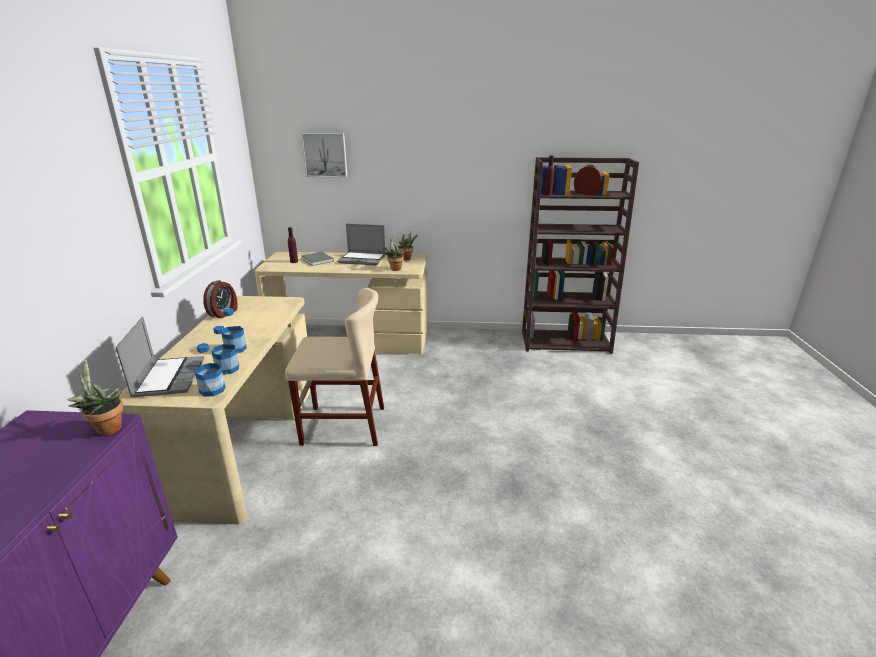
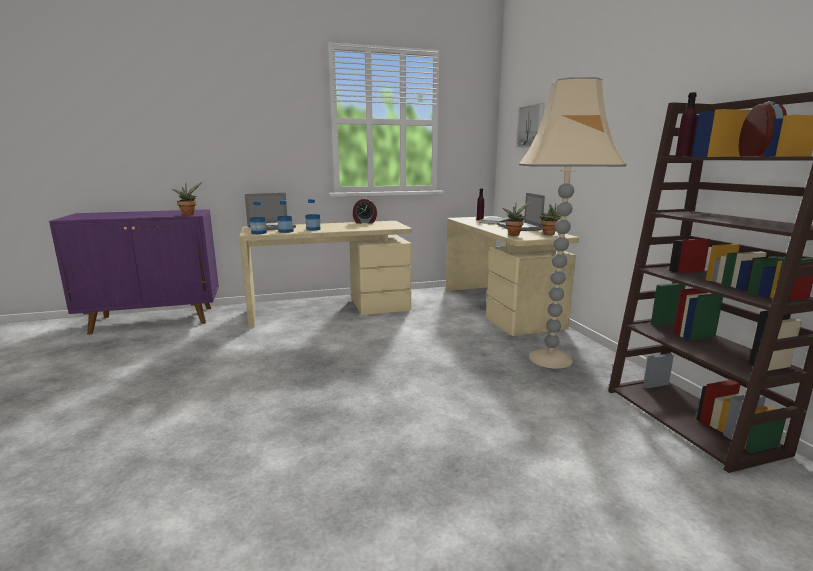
camera: 70 degrees right, 10 degrees down
beige chair [285,288,384,446] -> none
none -> beige floor lamp [519,77,627,369]

